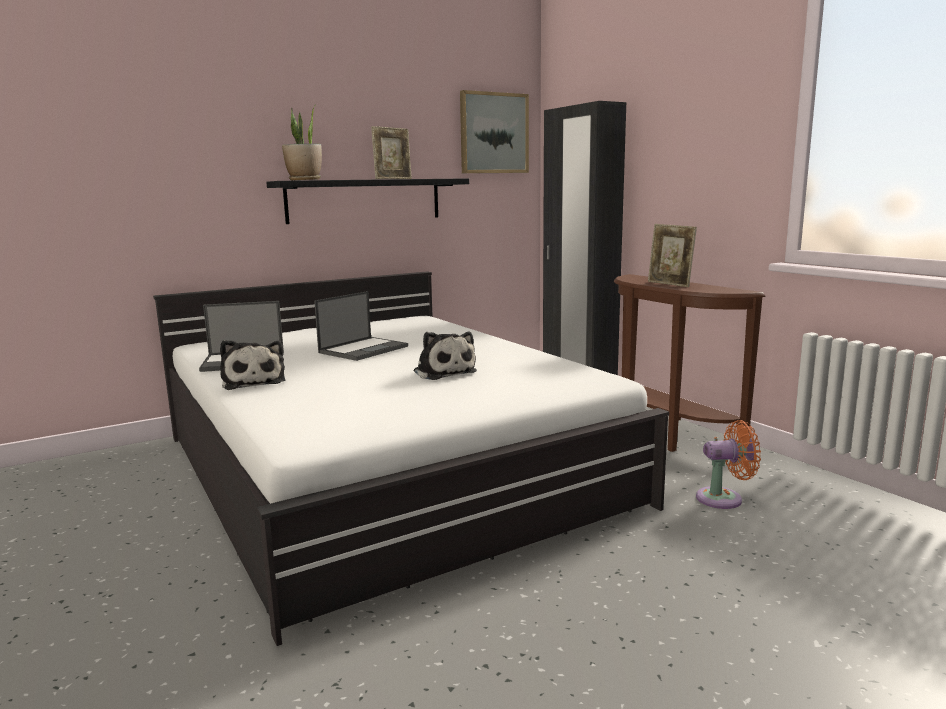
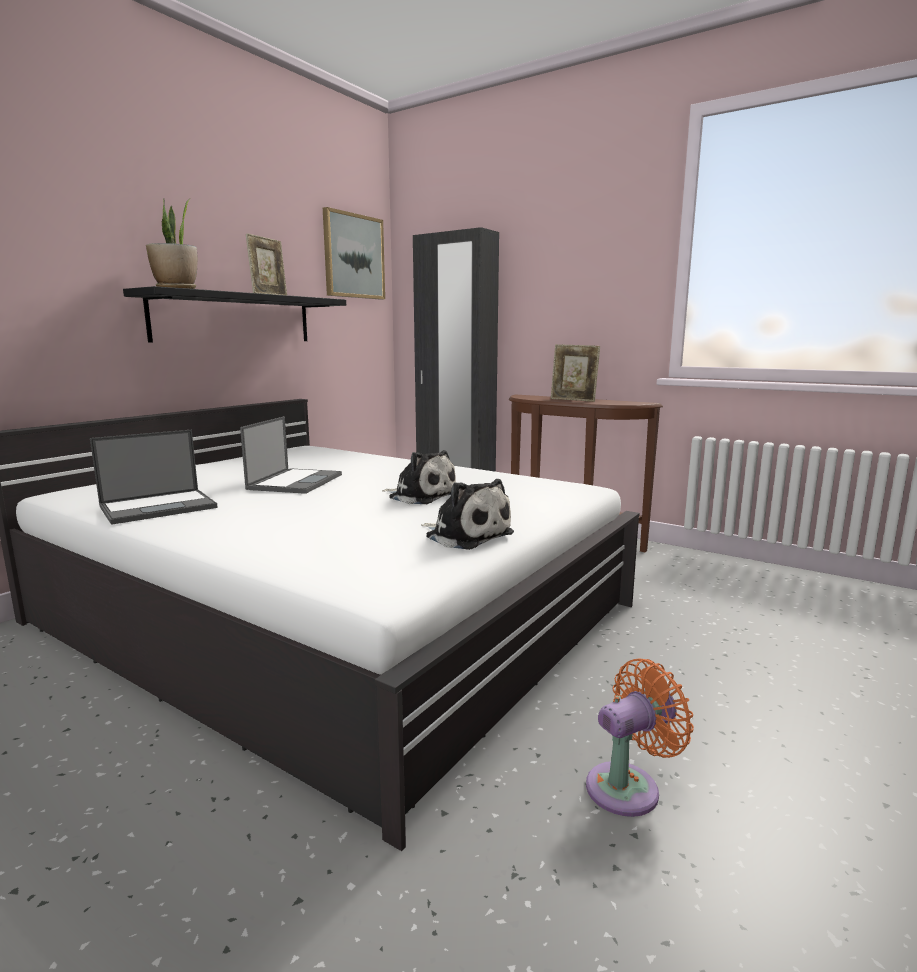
camera: 25 degrees left, 0 degrees up
plush toy [220,340,285,390] -> plush toy moved to [421,479,514,550]
orange fan [696,420,761,509] -> orange fan moved to [586,659,694,817]

